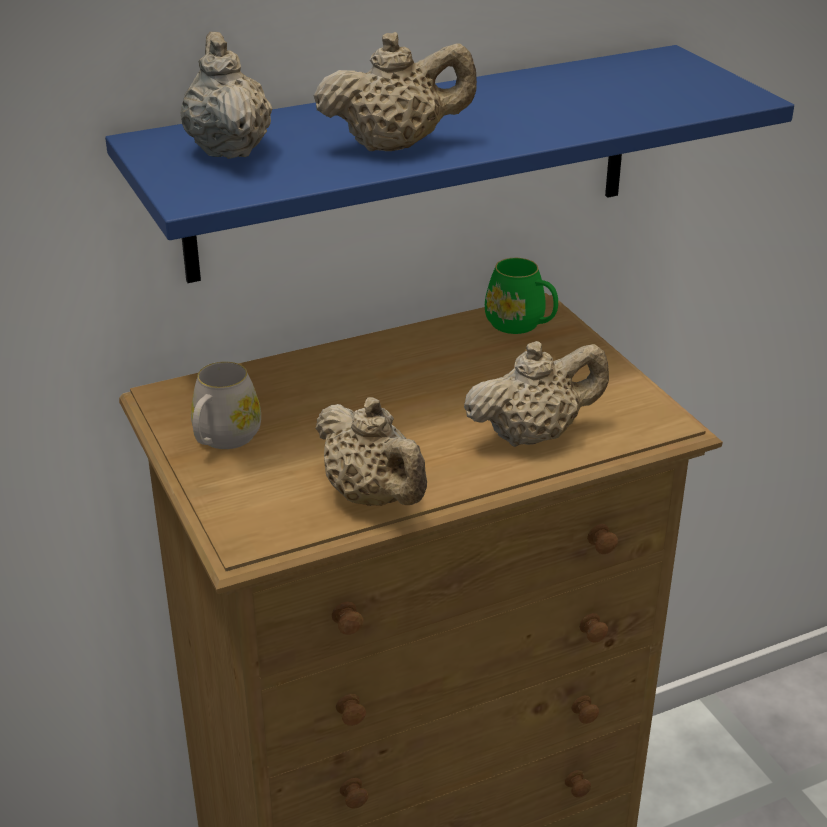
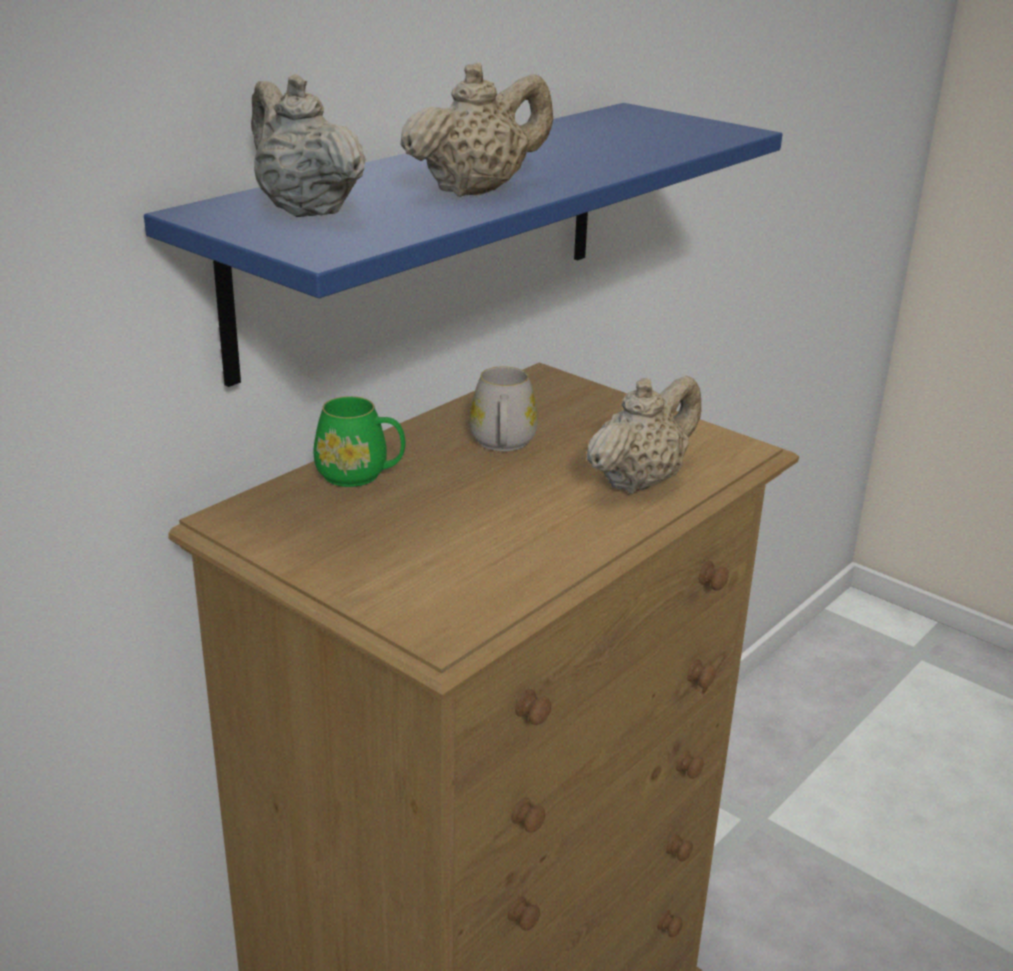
camera: 25 degrees left, 5 degrees down
white mug [191,362,261,449] -> white mug moved to [469,366,538,451]
beige teapot [315,397,427,506] -> none
green mug [485,258,558,334] -> green mug moved to [314,396,405,487]

